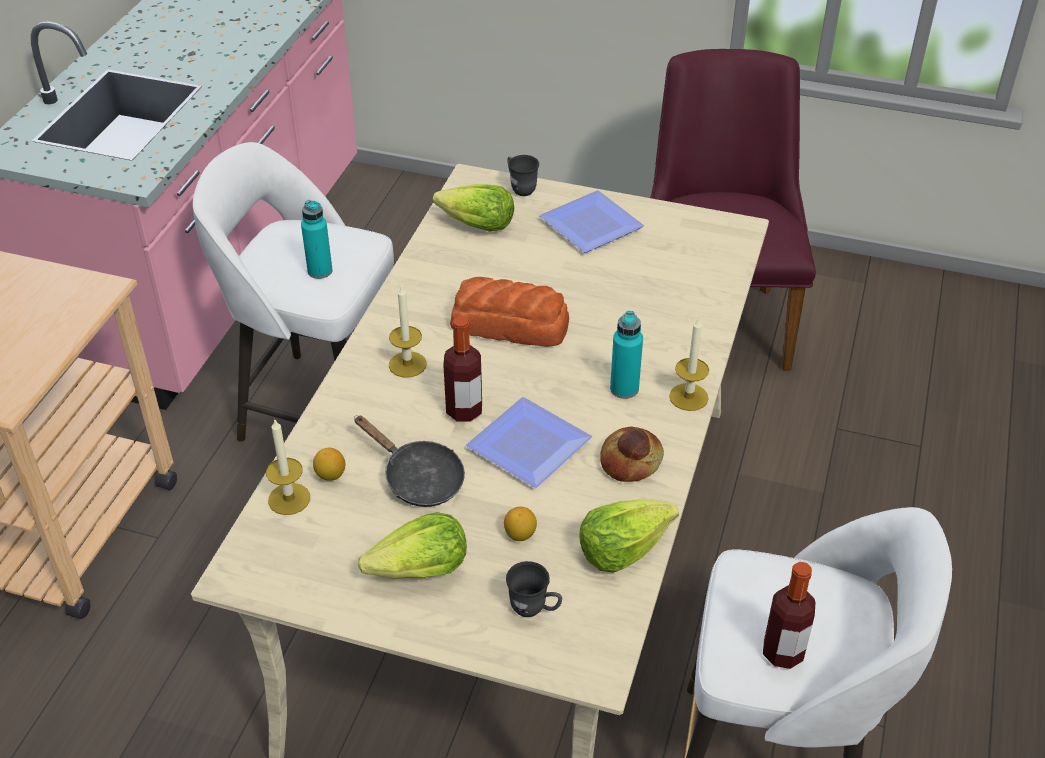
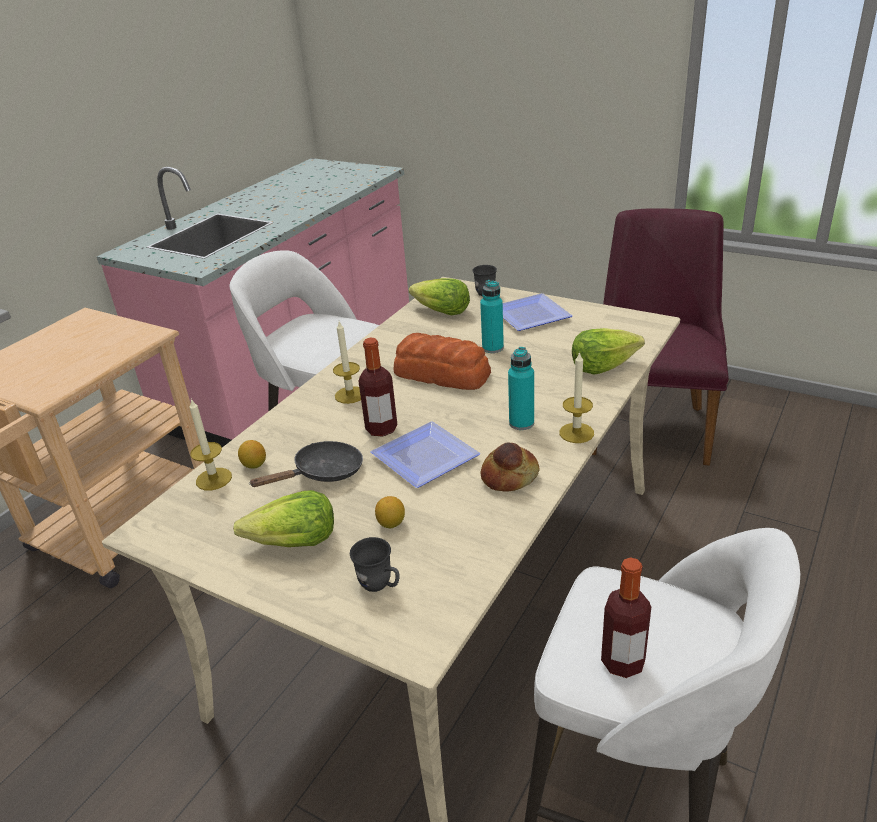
camera: 15 degrees right, 10 degrees down
turquoise bottle [301,200,333,279] -> turquoise bottle moved to [480,280,504,353]
black frying pan [354,415,465,507] -> black frying pan turned 90 degrees counterclockwise [249,441,363,487]
lettuce [579,499,679,573] -> lettuce moved to [572,328,645,375]

